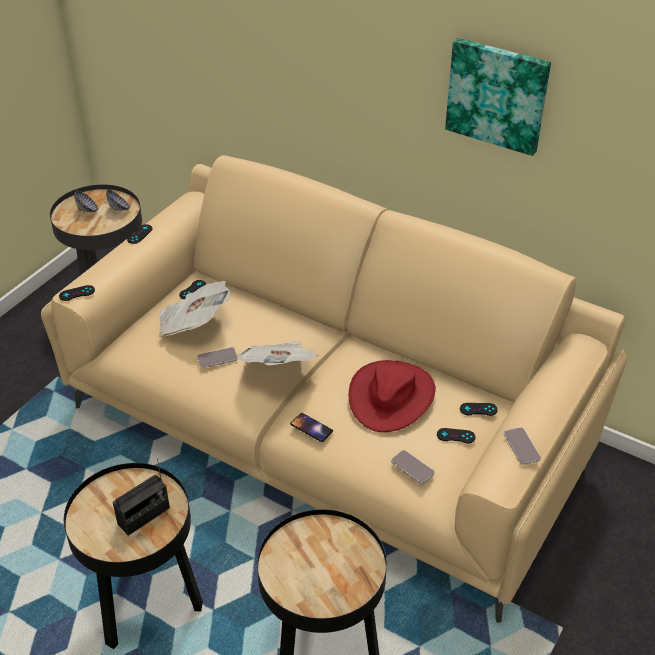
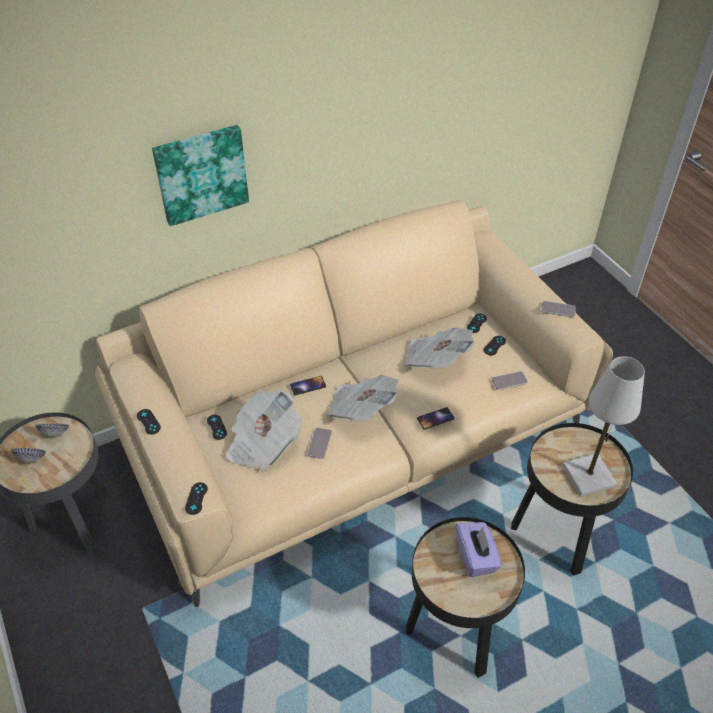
camera: 60 degrees left, 5 degrees up
radio [113,458,170,536] -> purple tissue box [456,522,502,577]
red hat [349,360,436,432] -> newspaper [404,328,474,369]
picture [445,38,551,156] -> picture moved to [152,125,249,226]
none -> phone [290,376,326,395]
none -> white table lamp [563,356,645,496]

